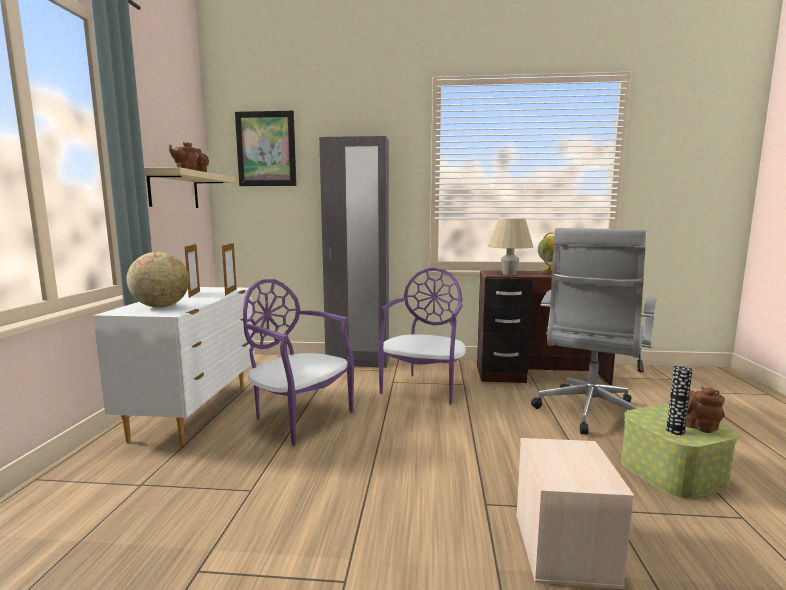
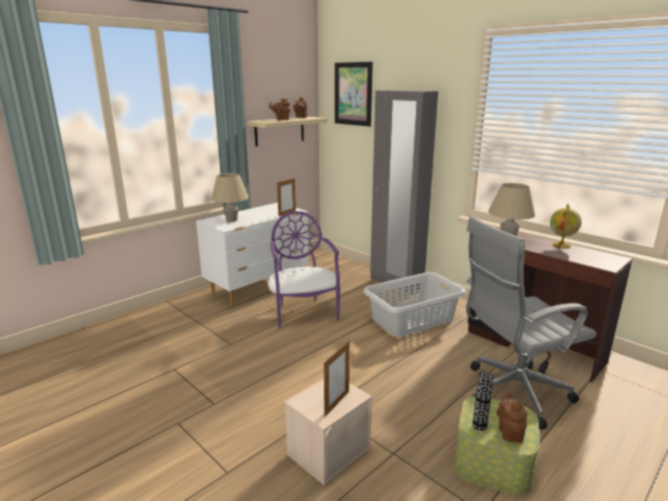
camera: 40 degrees right, 10 degrees up
globe [127,252,189,308] -> beige table lamp [211,173,249,222]
picture frame [185,244,200,298] -> picture frame moved to [324,341,350,417]
purple chair [378,268,466,405] -> grey laundry basket [363,272,466,337]

